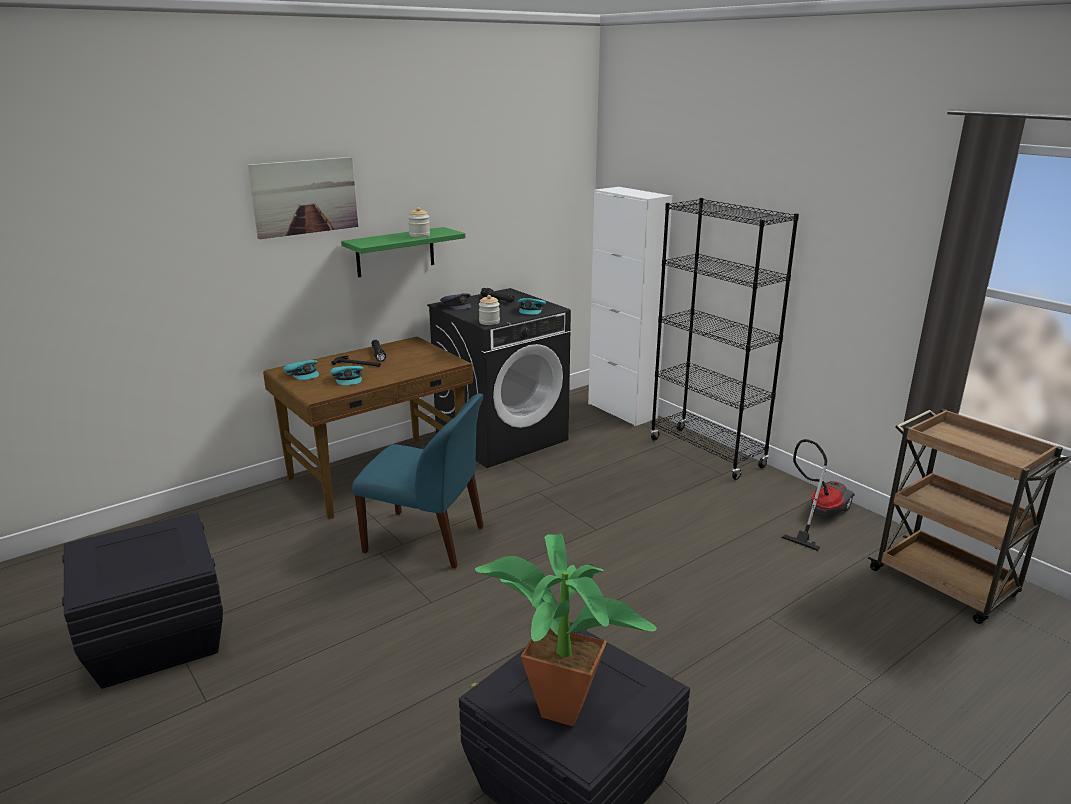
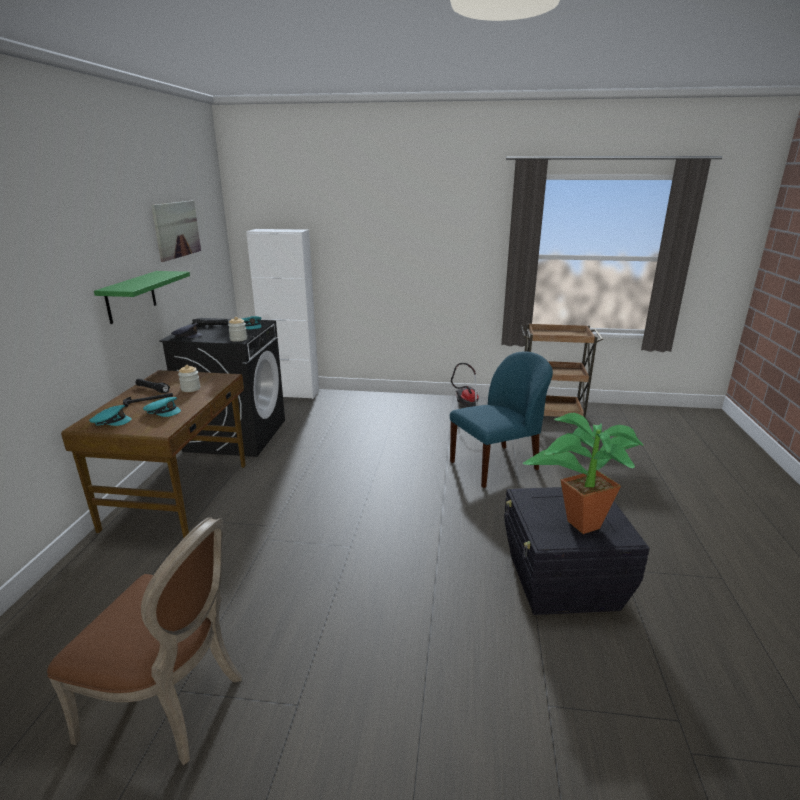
camera: 45 degrees left, 0 degrees up
black storage box [62,512,223,689] -> brown chair [47,517,242,765]
picture [248,157,358,239] -> picture moved to [151,200,201,262]
blue chair [352,394,484,568] -> blue chair moved to [450,352,553,488]
jar [408,207,430,238] -> jar moved to [178,365,200,392]
black bookcase [650,198,799,480] -> none

